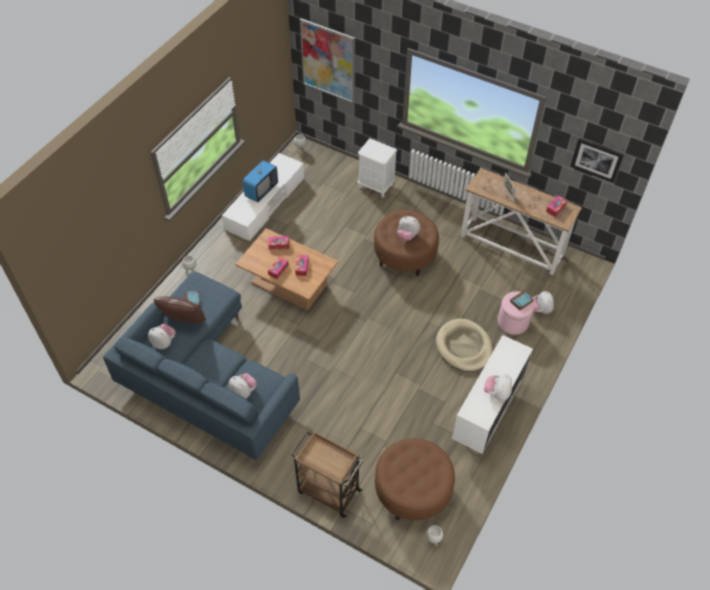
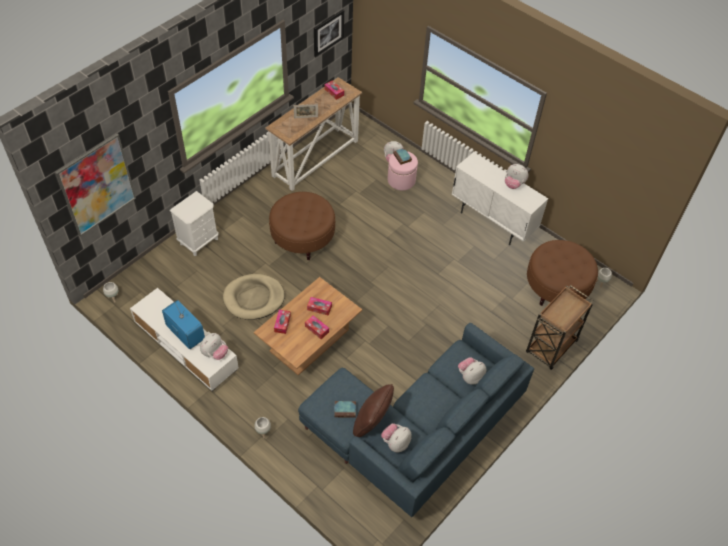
camera: 80 degrees left, 0 degrees up
plush toy [397,216,420,241] -> plush toy moved to [200,333,228,360]
beige dog bed [436,319,493,372] -> beige dog bed moved to [223,274,285,320]

